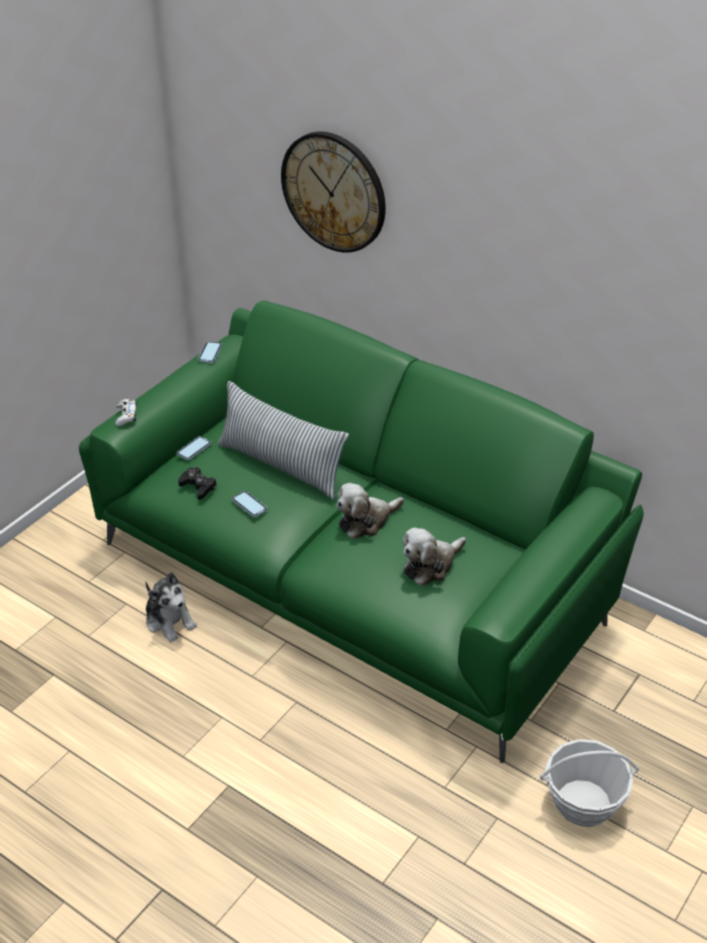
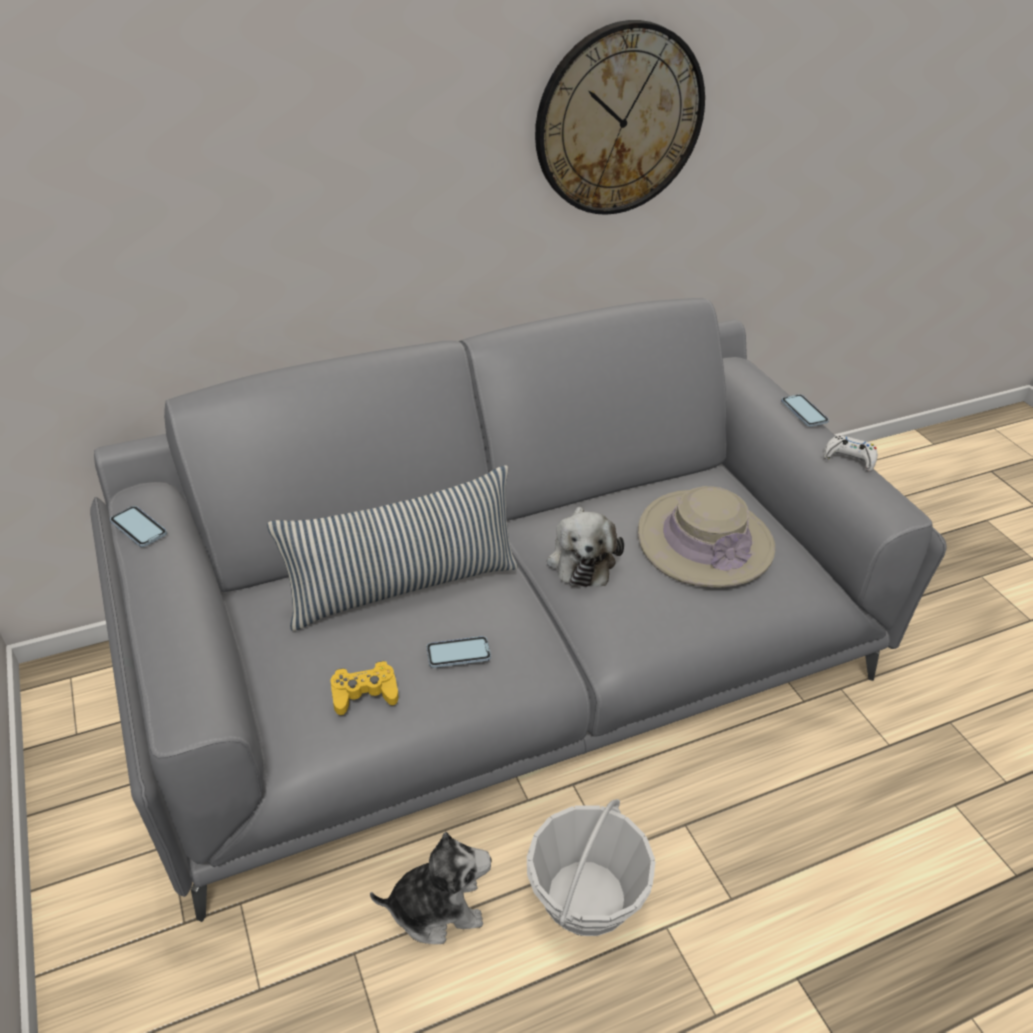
camera: 60 degrees left, 0 degrees up
green sofa [79,301,644,763] -> grey sofa [90,298,946,922]
white game controller [115,399,137,426] -> white game controller moved to [823,435,878,472]
phone [176,436,211,460] -> phone moved to [781,394,829,427]
black game controller [178,467,217,500] -> yellow game controller [330,661,398,715]
wall clock [281,131,386,253] -> wall clock moved to [535,20,705,215]
plush toy [403,527,466,586] -> beige hat [638,486,775,588]
basket [540,739,639,827] -> basket moved to [527,799,656,936]

